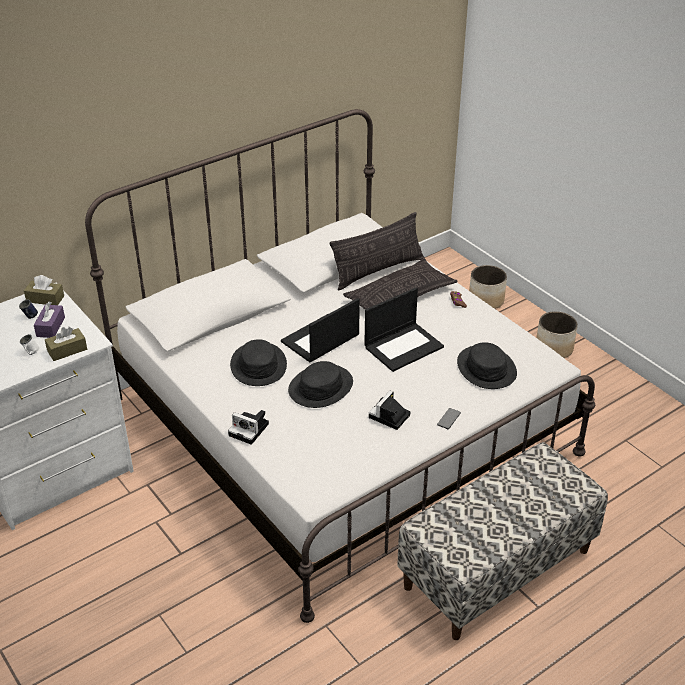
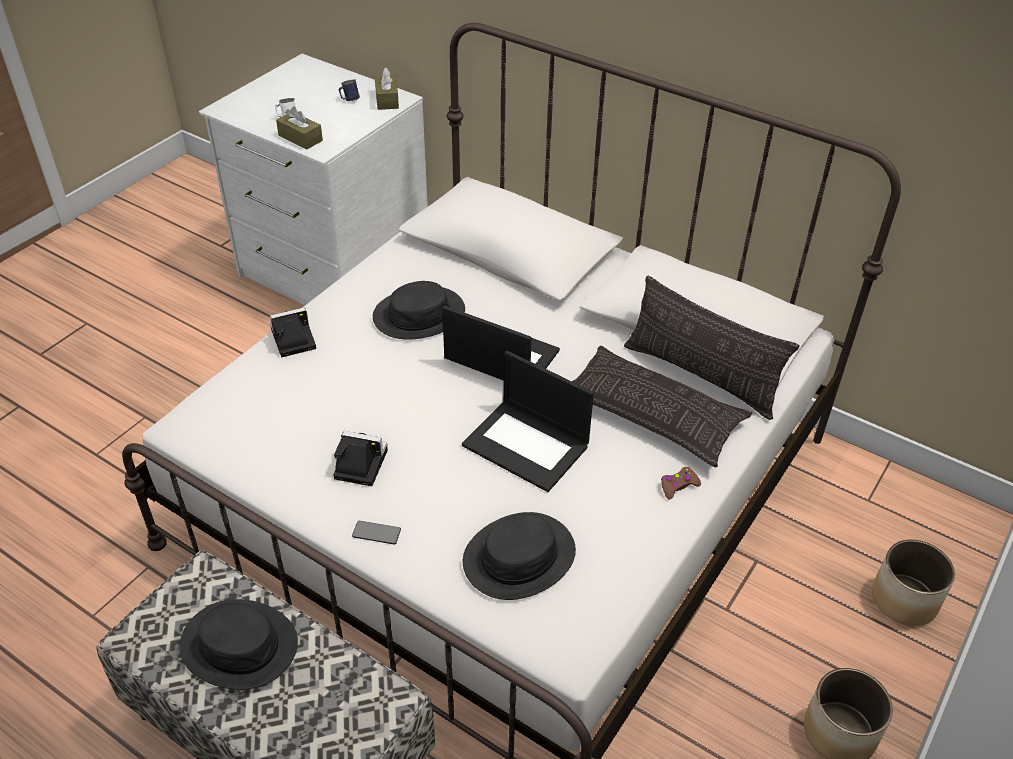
camera: 70 degrees right, 5 degrees up
purple tissue box [34,302,65,338] -> none
camera [228,410,269,445] -> camera turned 60 degrees clockwise [270,308,316,357]
black hat [288,361,353,408] -> black hat moved to [179,599,298,690]

